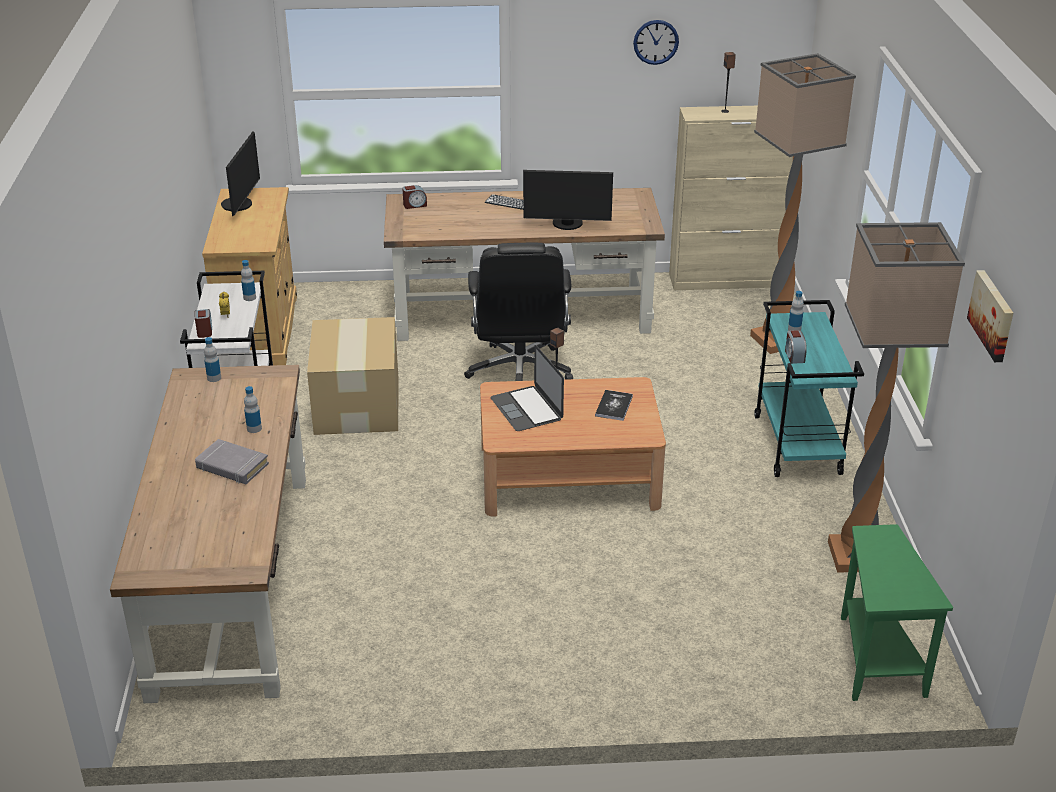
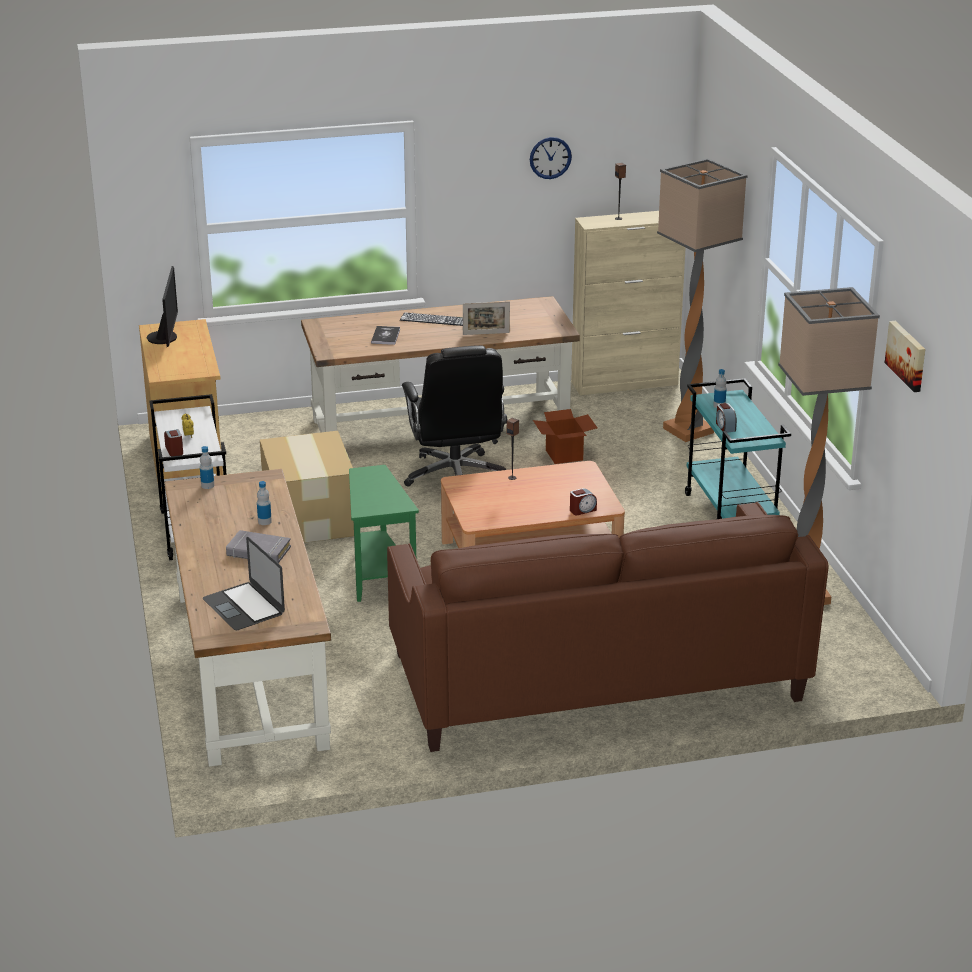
camera: 10 degrees left, 5 degrees down
bottle [241,260,256,301] -> none
alarm clock [402,185,427,209] -> alarm clock moved to [570,488,597,515]
laptop [491,345,564,431] -> laptop moved to [203,537,285,630]
monitor [523,170,613,230] -> picture frame [463,301,510,335]
book [595,390,633,421] -> book moved to [371,326,400,345]
green side table [841,524,953,701] -> green side table moved to [349,465,419,602]
none -> brown sofa [387,502,829,752]
none -> cardboard box [533,409,597,464]

